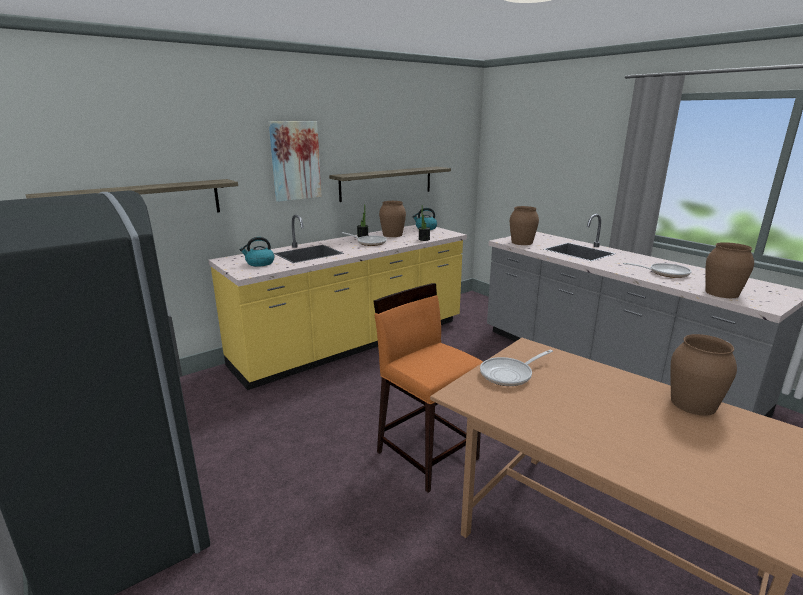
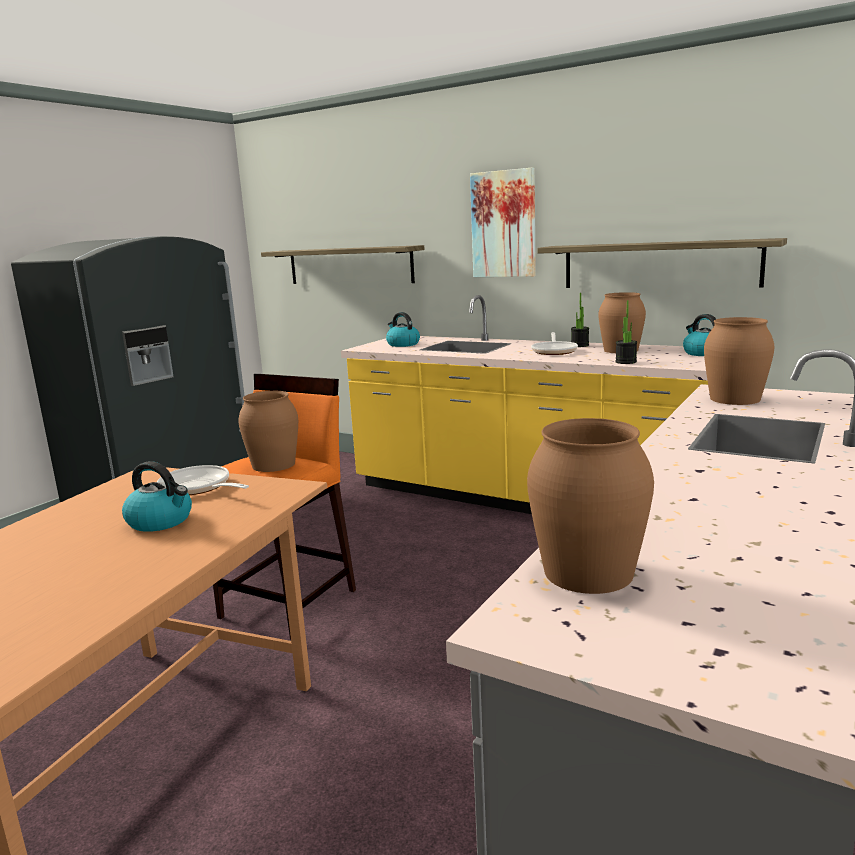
camera: 70 degrees right, 5 degrees down
frying pan [623,263,691,278] -> none
brown vase [670,334,737,416] -> brown vase moved to [238,391,298,472]
none -> kettle [122,461,192,532]

